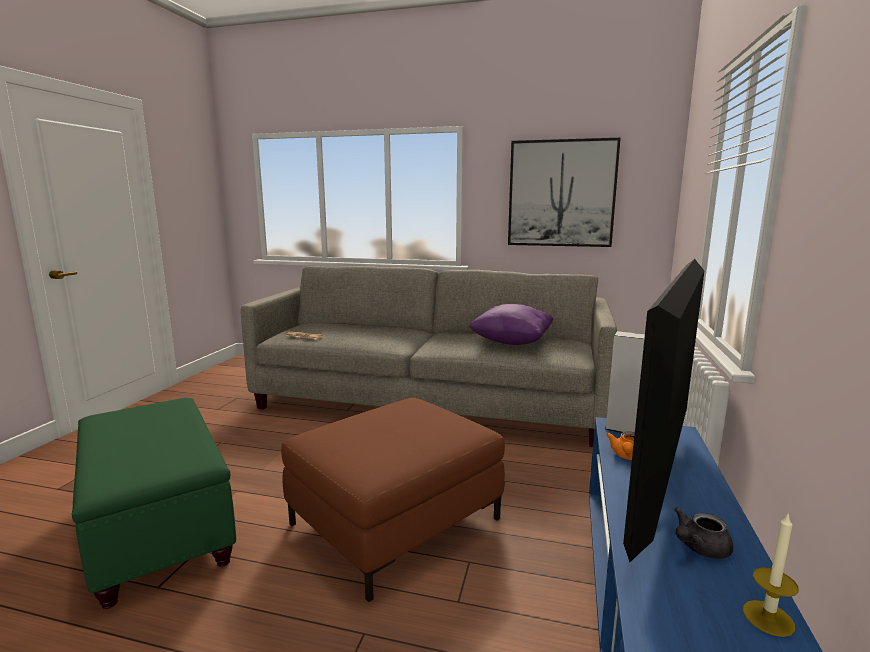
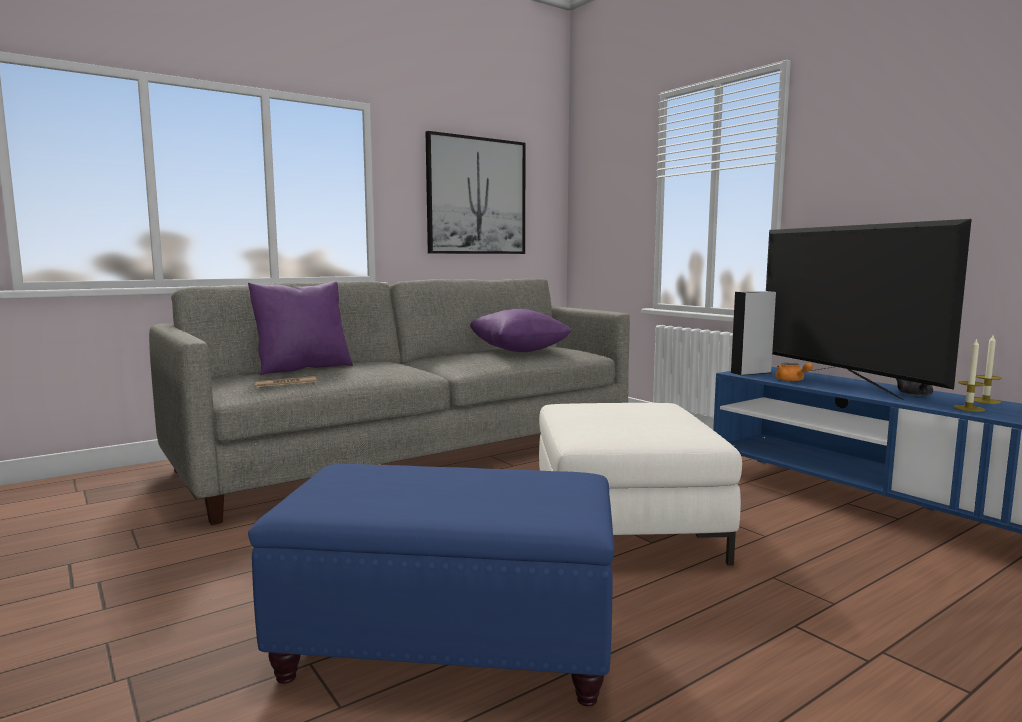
camera: 50 degrees left, 5 degrees down
green ottoman [72,398,236,609] -> blue ottoman [248,464,614,706]
brown ottoman [281,398,505,602] -> white ottoman [539,403,742,566]
none -> purple pillow [248,281,353,375]
none -> candle [953,338,985,412]

